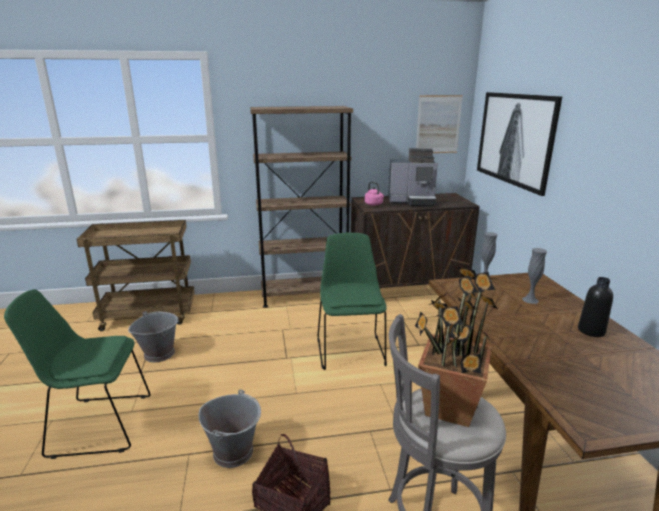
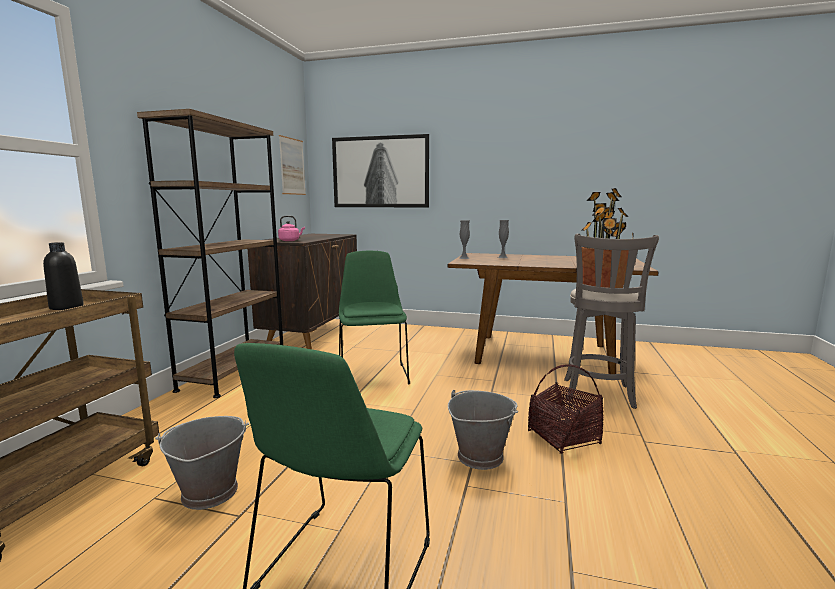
camera: 65 degrees left, 10 degrees down
green chair [317,232,387,370] -> green chair turned 60 degrees clockwise [339,251,410,384]
coffee machine [388,148,438,206] -> none
black bottle [578,277,613,337] -> black bottle moved to [43,242,84,310]

